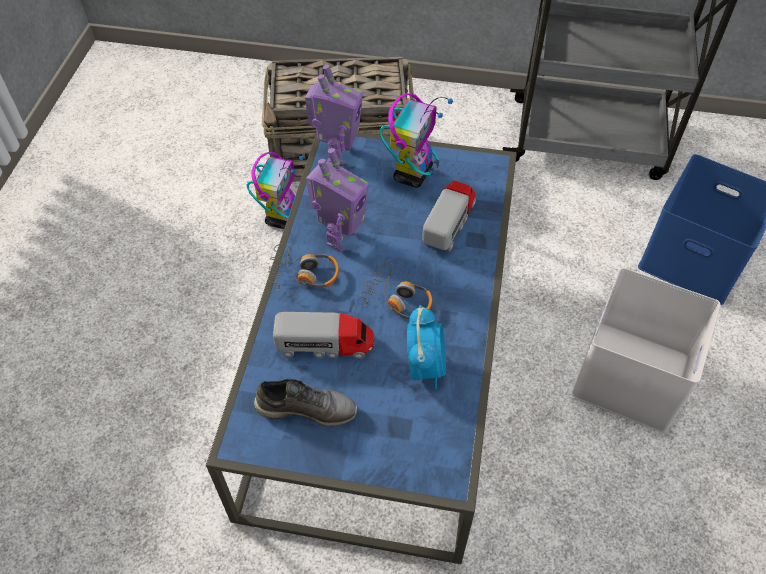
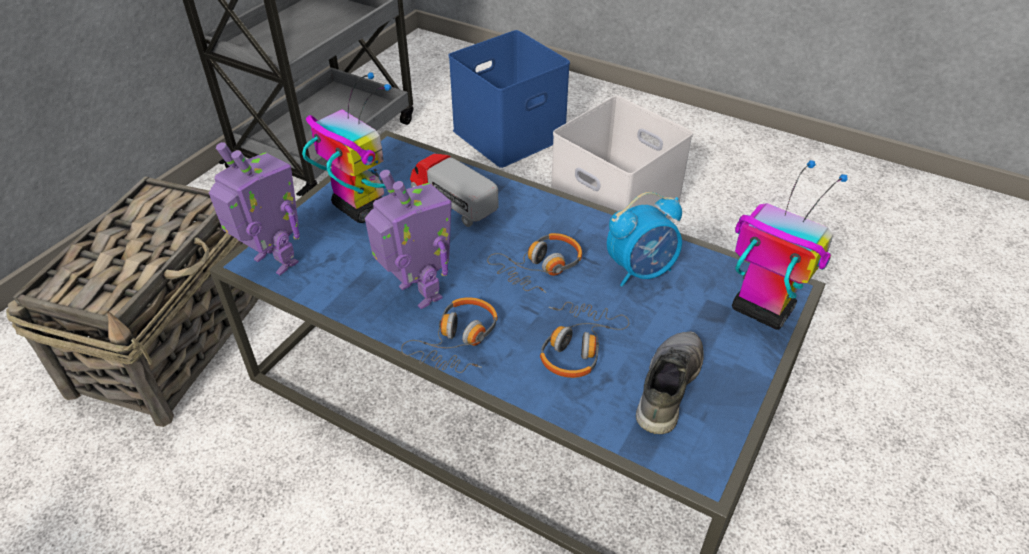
camera: 70 degrees left, 10 degrees down
toy robot [247,152,304,229] -> toy robot moved to [732,160,848,330]
toy truck [273,312,374,359] -> headphones [540,302,629,378]
alarm clock [407,305,446,389] -> alarm clock turned 135 degrees clockwise [607,192,682,287]

